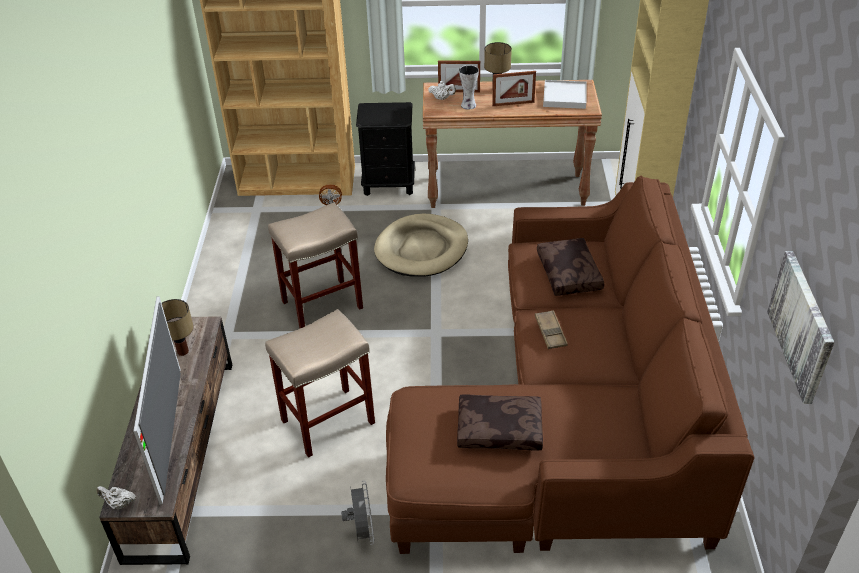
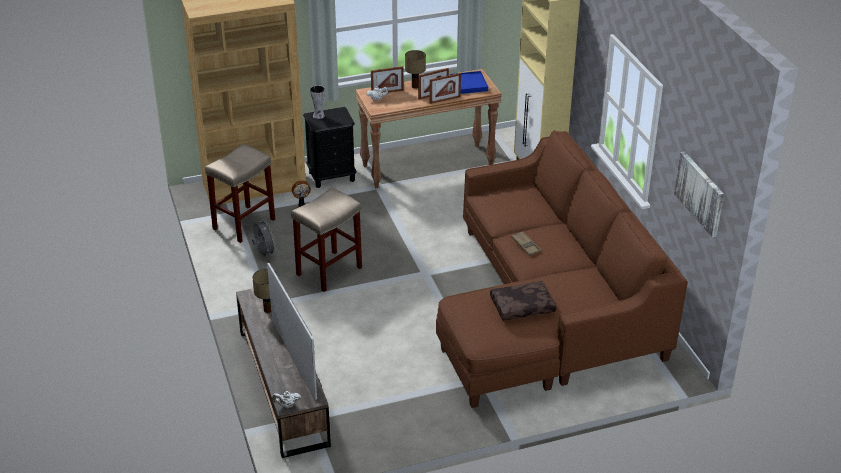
camera: 20 degrees left, 5 degrees down
beige stool [265,309,375,458] -> beige stool moved to [205,144,275,243]
grey fan [341,481,374,545] -> grey fan moved to [252,219,276,256]
beige dog bed [374,213,468,277] -> none
vase [459,65,479,110] -> vase moved to [310,85,325,119]
brown pillow [537,238,604,296] -> none
white tray [543,80,587,109] -> blue tray [449,71,488,94]
none -> picture frame [430,73,461,104]

